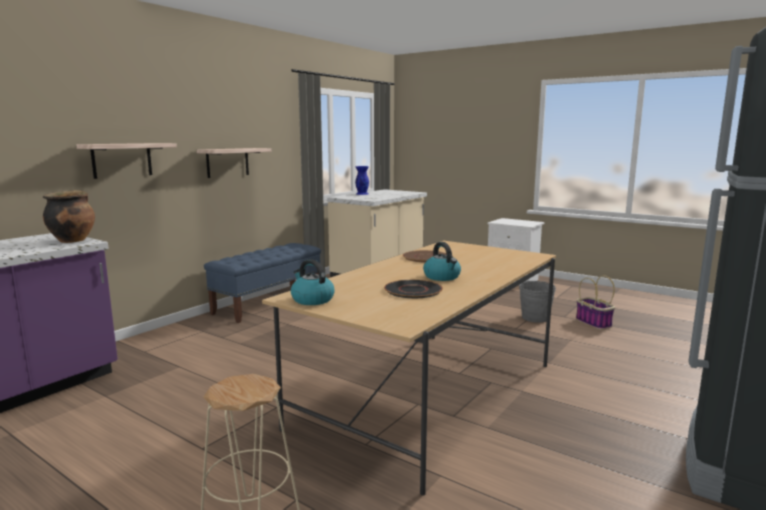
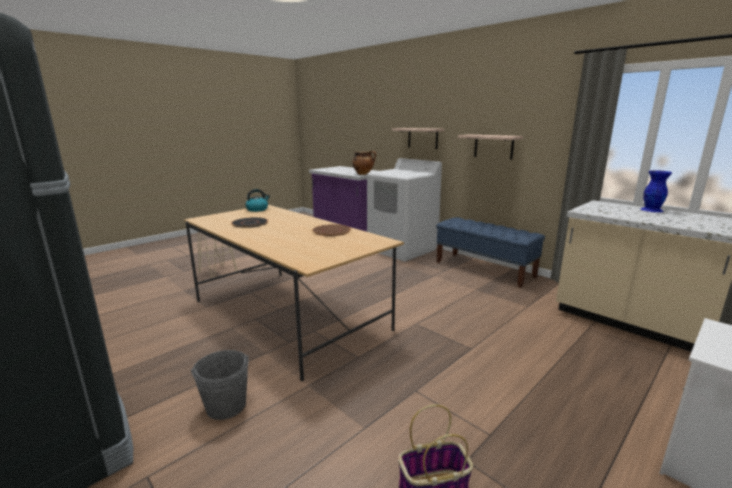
camera: 100 degrees right, 5 degrees up
kettle [423,242,461,281] -> none
grey bucket [519,281,556,323] -> grey bucket moved to [191,350,249,420]
none -> white washing machine [367,158,442,261]

